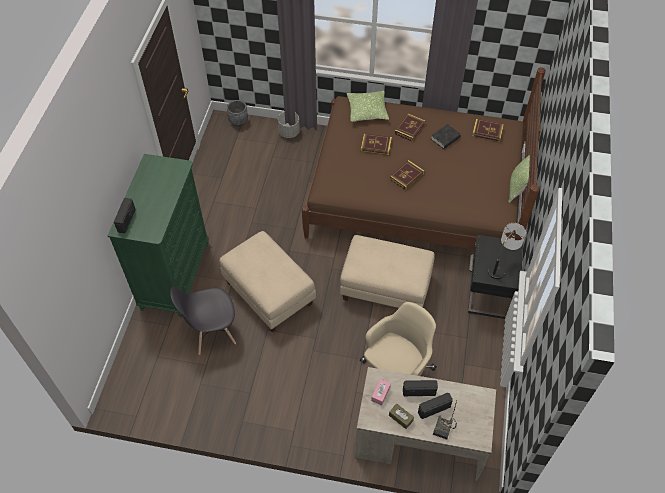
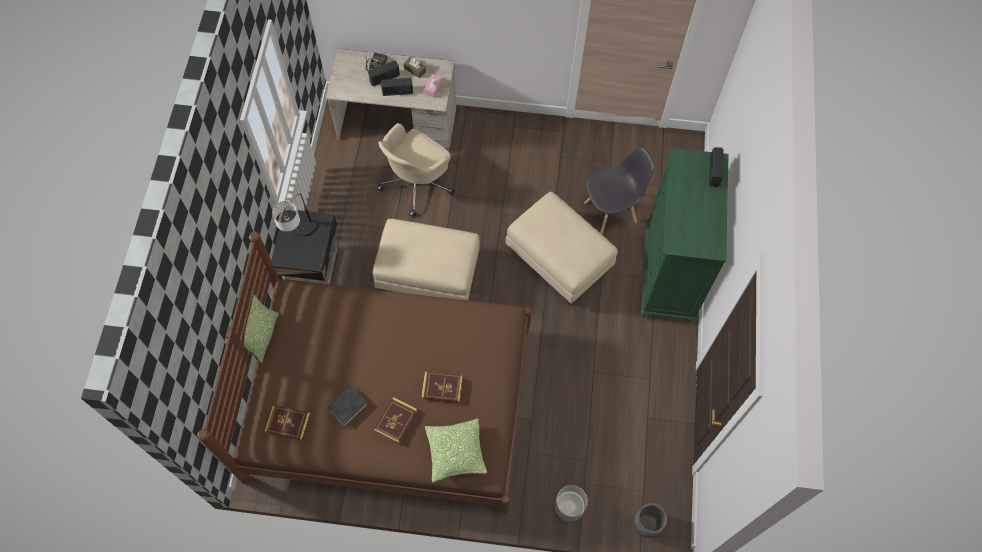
camera: 175 degrees right, 10 degrees up
book [390,160,425,190] -> none

